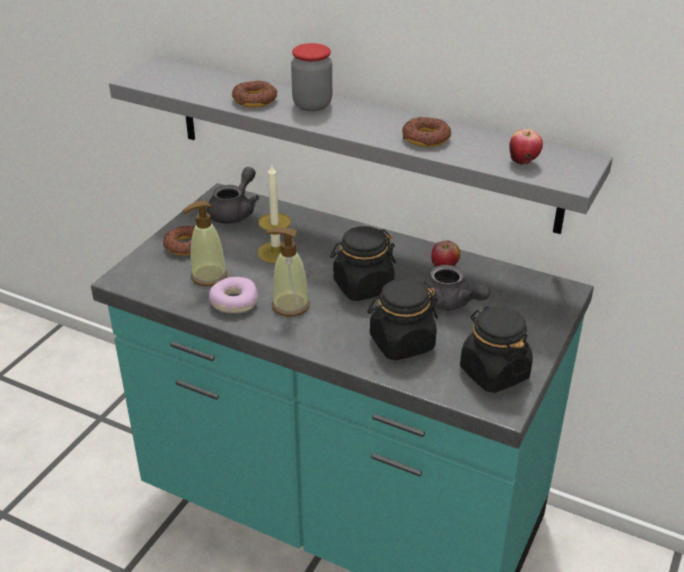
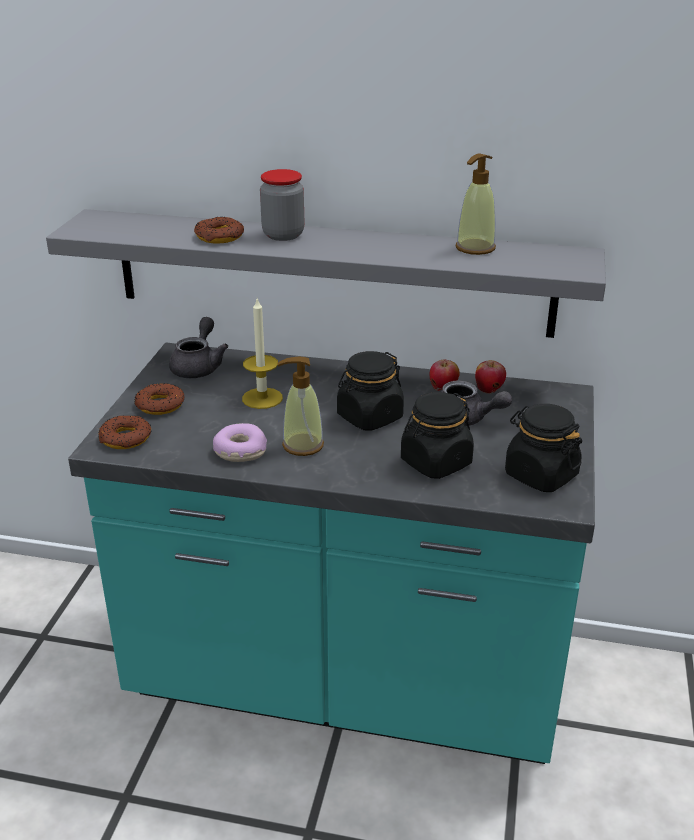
camera: 15 degrees left, 5 degrees down
soap dispenser [183,200,228,286] -> soap dispenser moved to [456,153,496,255]
donut [402,117,451,147] -> donut moved to [98,415,151,449]
apple [509,129,543,165] -> apple moved to [475,360,506,394]

